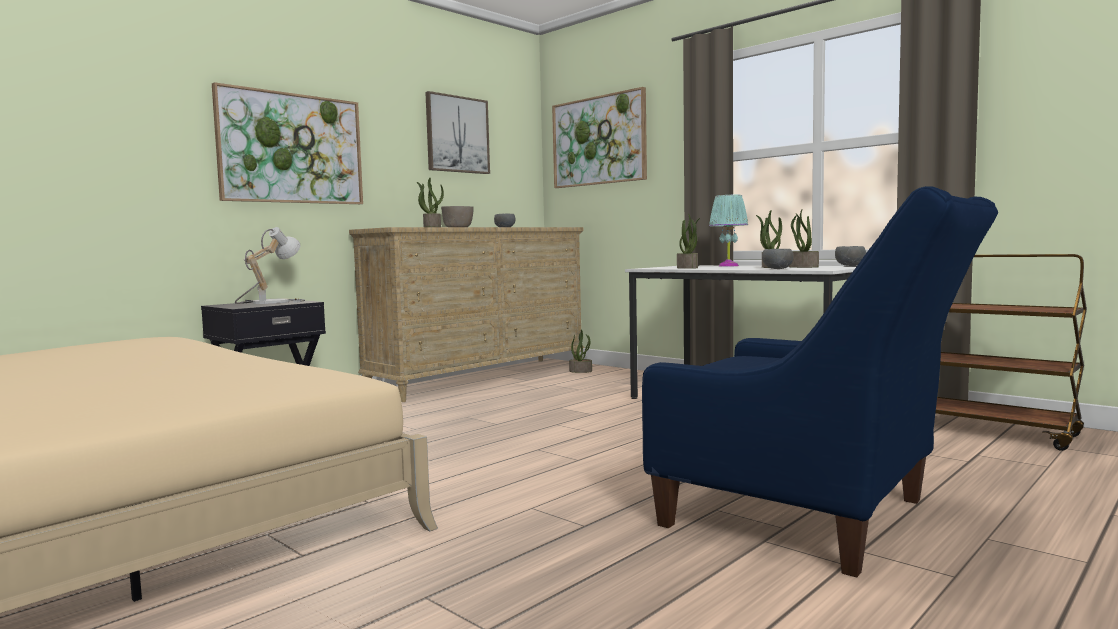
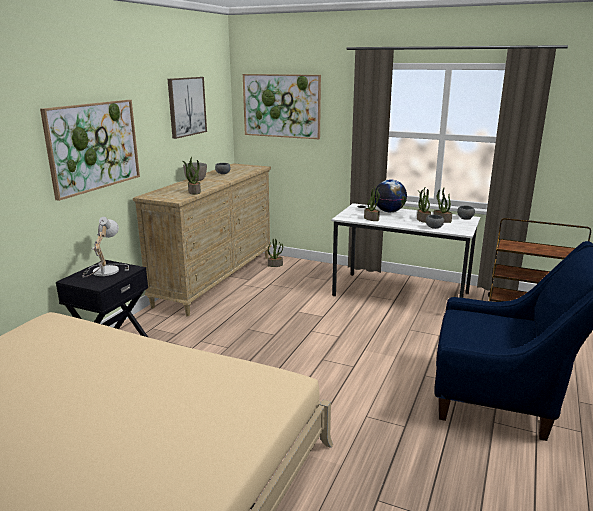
camera: 20 degrees left, 15 degrees up
turquoise table lamp [709,195,748,267] -> globe [375,179,407,212]

